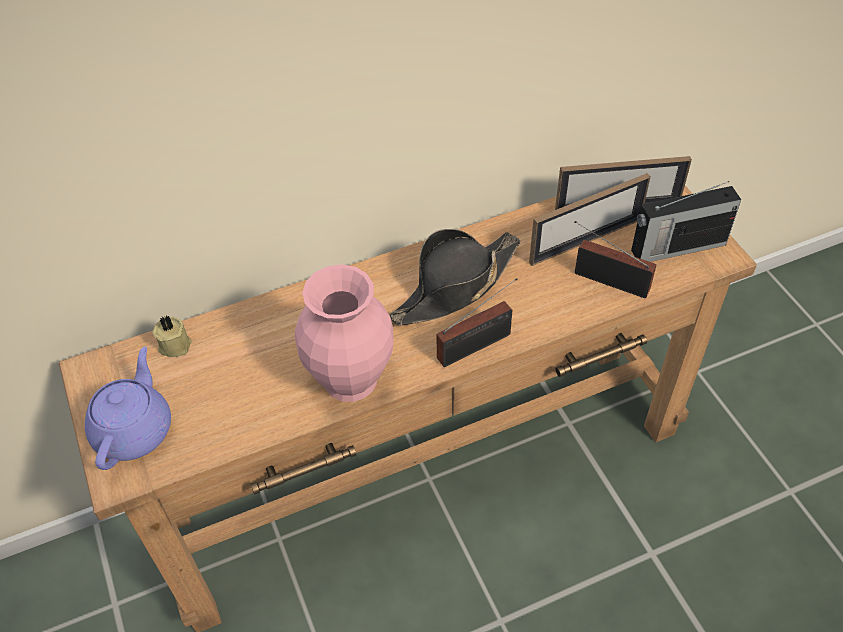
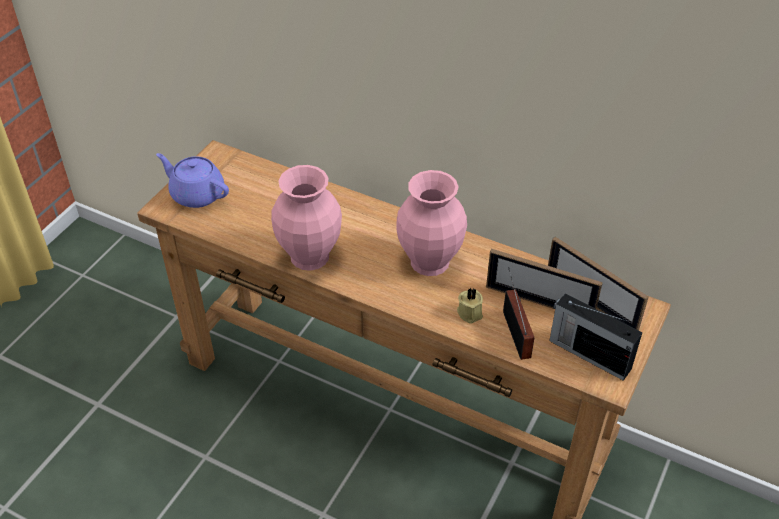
camera: 50 degrees right, 5 degrees down
purple teapot [85,346,171,470] -> purple teapot turned 120 degrees counterclockwise [156,153,229,208]
beige candle [153,315,192,357] -> beige candle moved to [457,288,483,324]
black hat [389,229,520,325] -> pink vase [397,170,467,276]
radio [436,278,517,367] -> none

